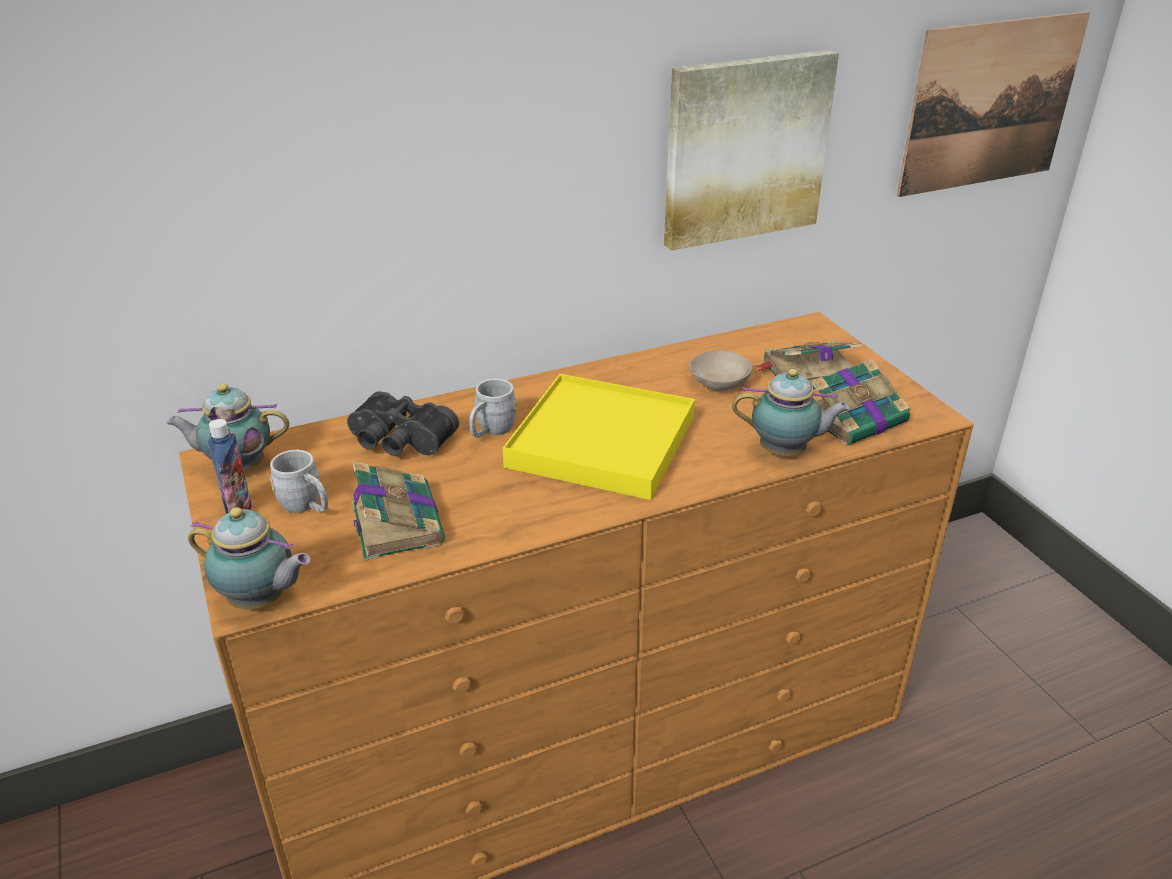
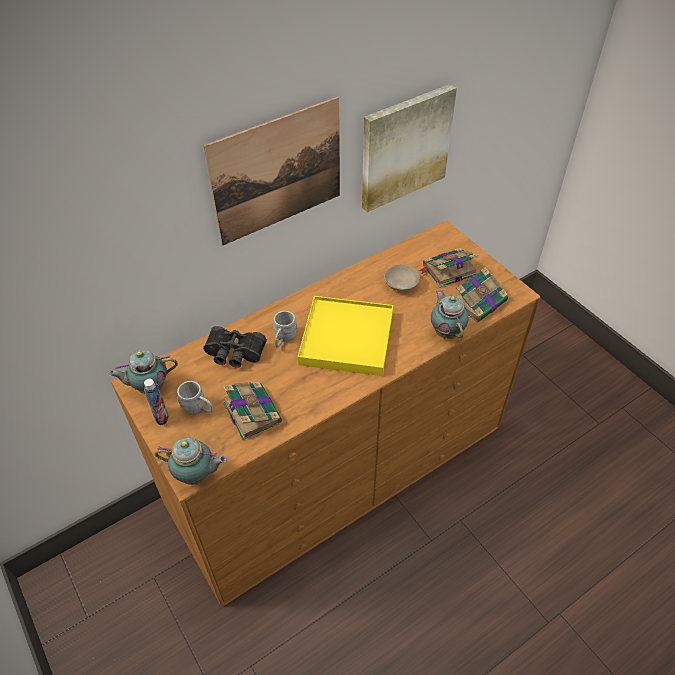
camera: 10 degrees left, 15 degrees up
teapot [732,369,850,456] -> teapot turned 105 degrees counterclockwise [431,290,468,339]
picture [897,11,1091,197] -> picture moved to [203,97,340,245]

